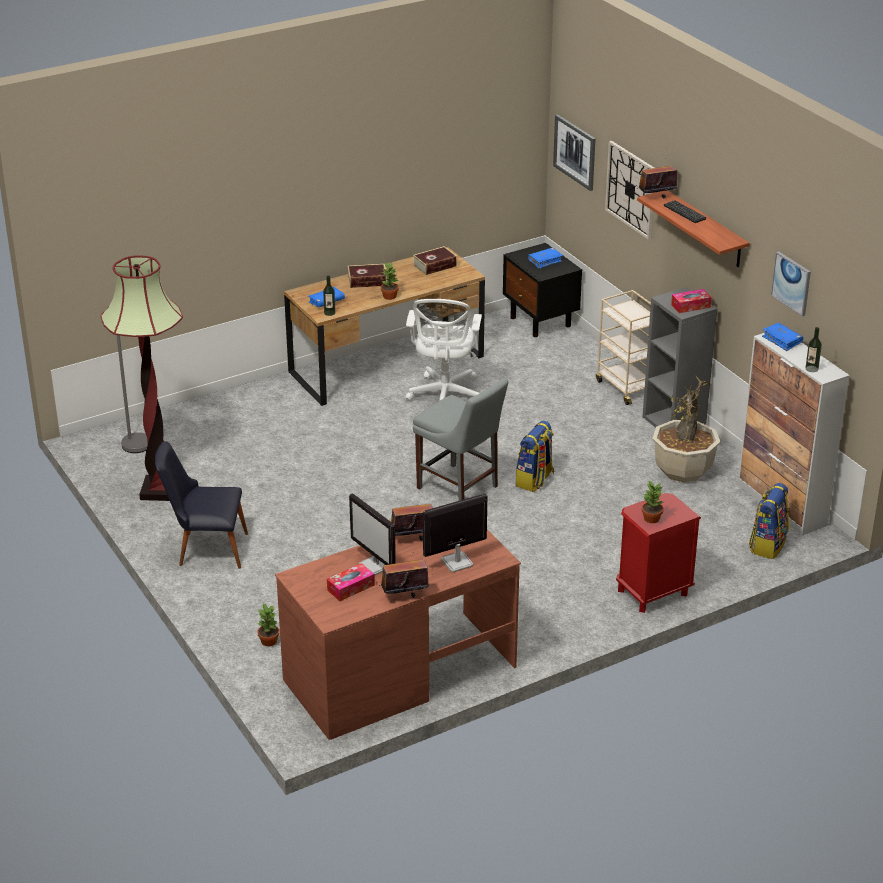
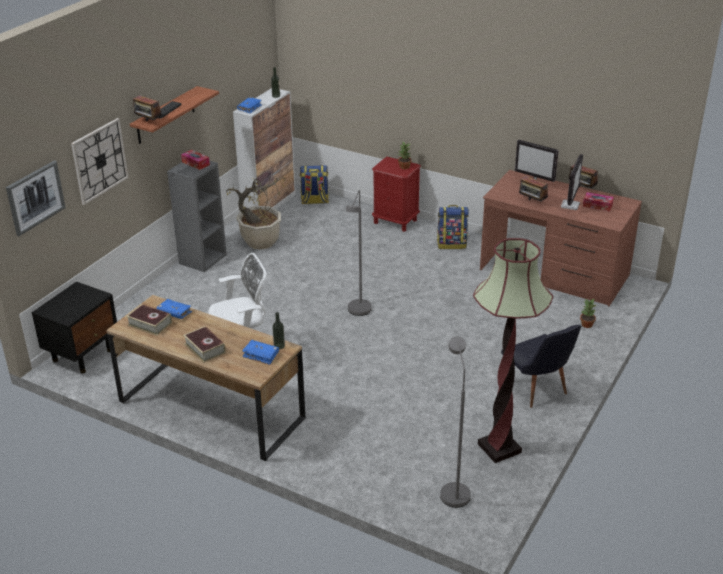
camera: 120 degrees left, 0 degrees up
potted plant [381,262,399,300] -> none
grey chair [413,378,508,501] -> grey floor lamp [346,190,372,316]
backpack [516,421,554,492] -> backpack moved to [437,205,469,249]
blue book [528,248,563,268] -> blue book moved to [157,299,192,319]
beige cart [596,290,651,405] -> none
picture [771,251,811,316] -> none

